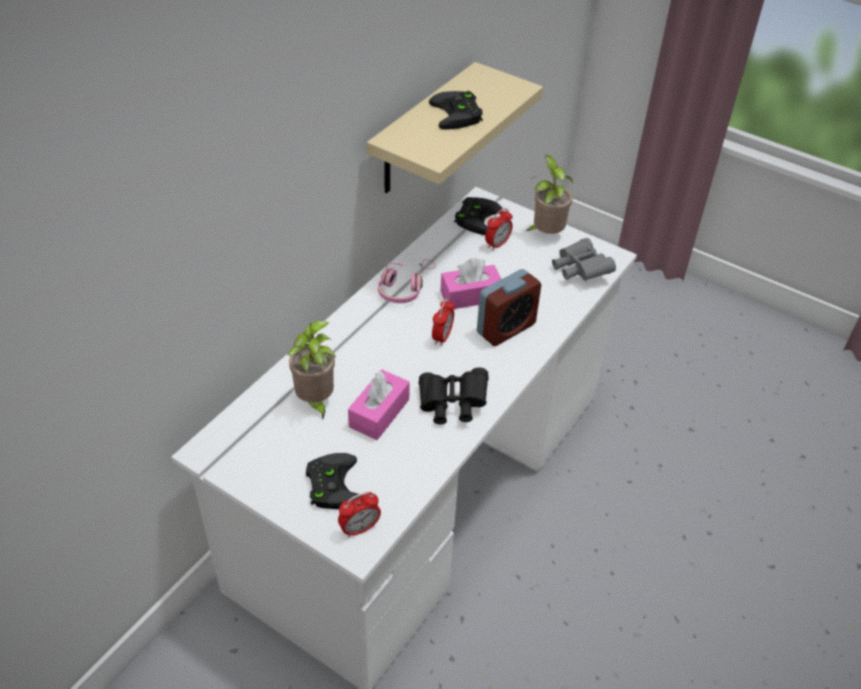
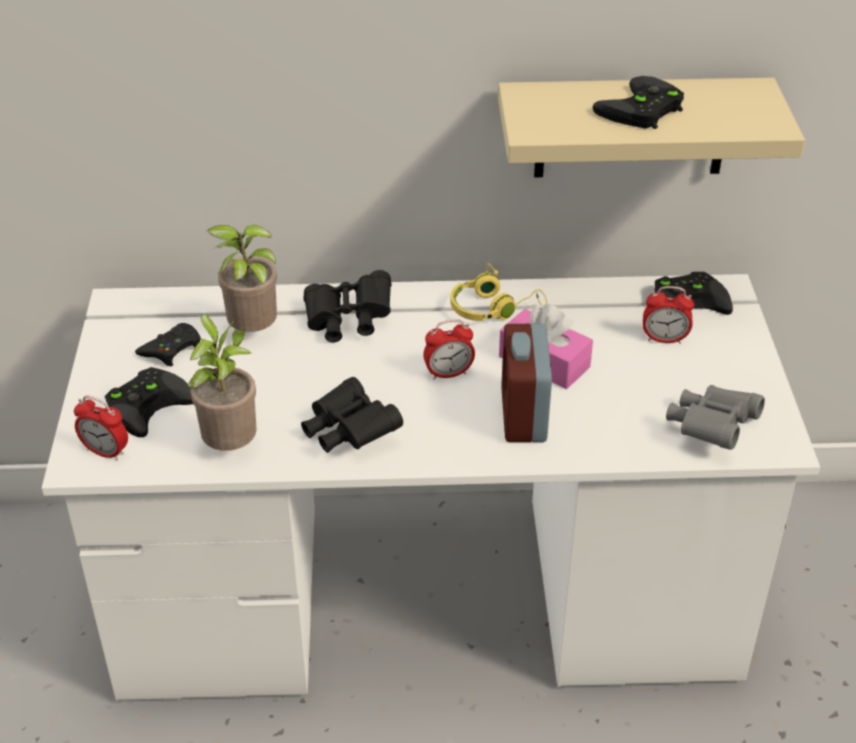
camera: 55 degrees right, 5 degrees down
pink tissue box [348,369,410,440] -> none
pink headphones [378,259,435,303] -> yellow headphones [450,263,547,321]
alarm clock [477,269,541,346] -> alarm clock turned 75 degrees clockwise [501,324,552,442]
potted plant [526,155,573,234] -> potted plant moved to [187,314,257,451]
none -> black game controller [135,323,200,367]
none -> black binoculars [303,270,392,342]

